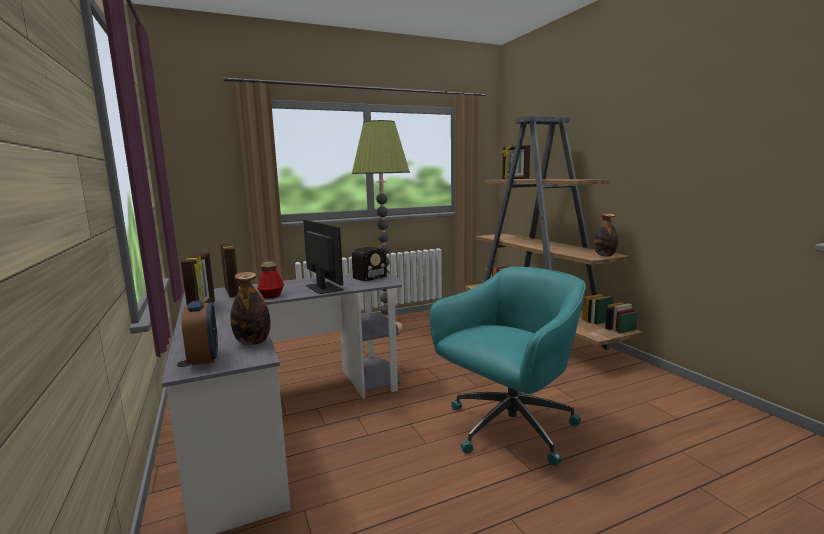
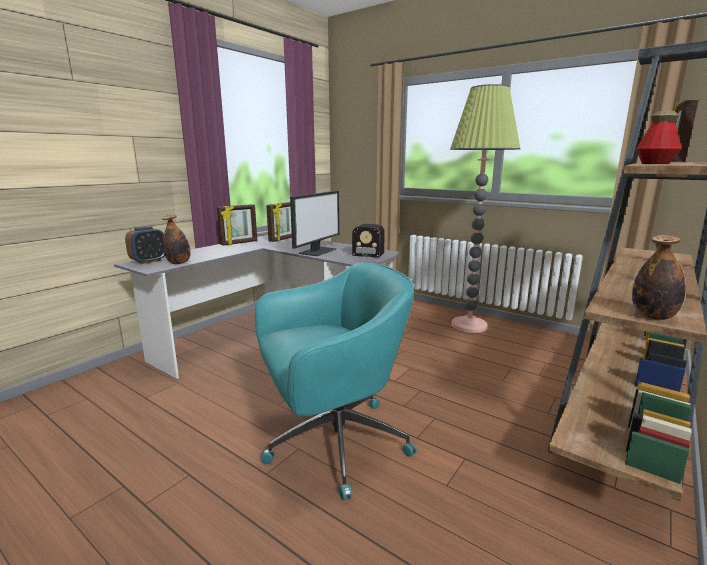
camera: 60 degrees right, 5 degrees up
bottle [257,262,284,299] -> bottle moved to [636,111,682,164]
turquoise office chair [430,267,586,466] -> turquoise office chair turned 45 degrees counterclockwise [255,262,417,501]

